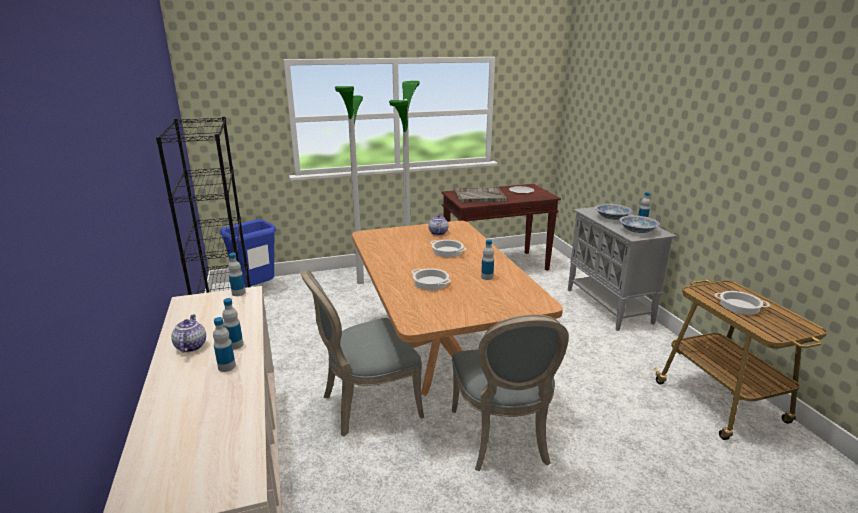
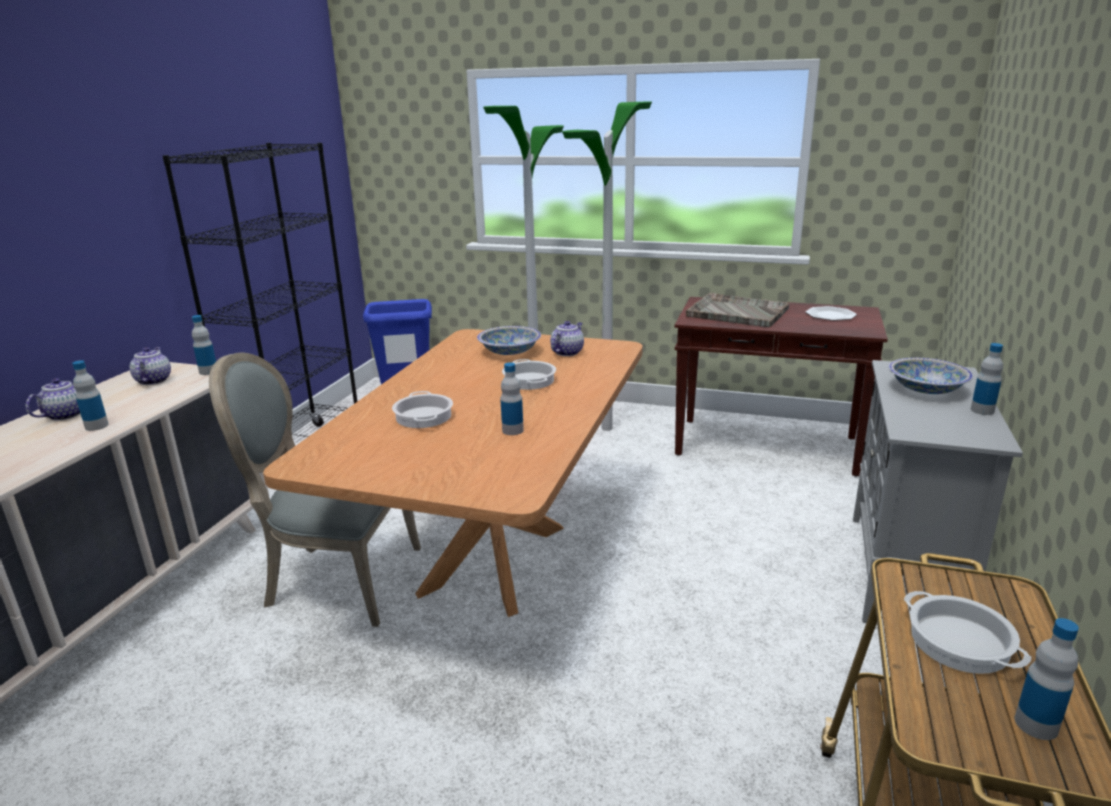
camera: 35 degrees right, 0 degrees up
bottle [213,317,236,372] -> bottle moved to [1015,618,1079,740]
grey chair [452,314,569,471] -> none
bowl [619,215,660,233] -> bowl moved to [477,326,541,355]
none -> teapot [129,347,171,385]

